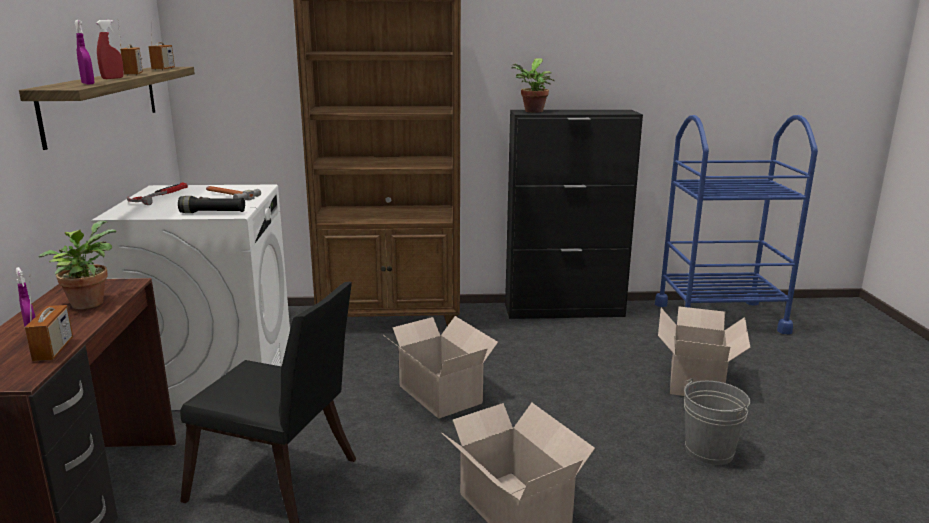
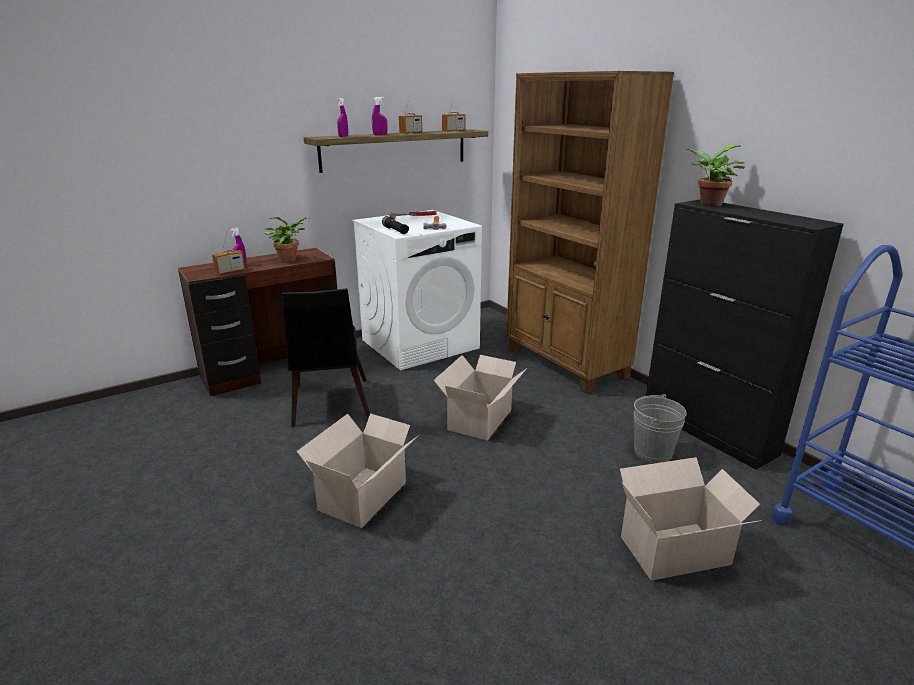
camera: 60 degrees right, 5 degrees up
red spray bottle [96,20,123,79] -> purple spray bottle [372,97,388,135]
grey bucket [684,378,750,465] -> grey bucket moved to [634,394,687,463]

